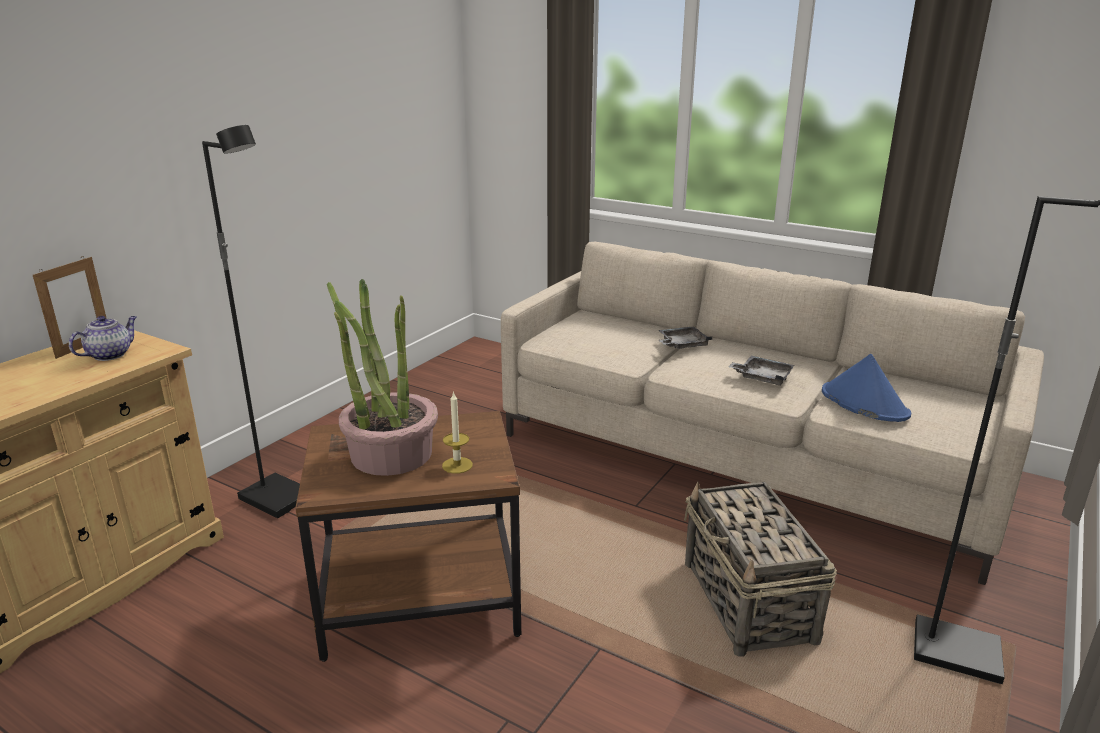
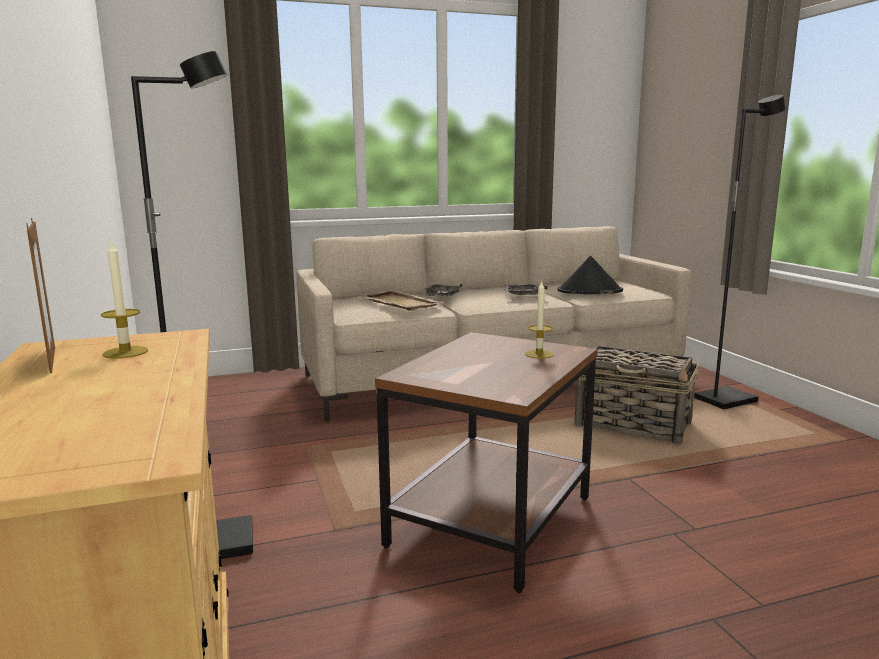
camera: 50 degrees left, 10 degrees down
teapot [69,316,137,361] -> candle [101,241,148,359]
potted plant [327,279,438,476] -> none
blue hat [822,354,911,422] -> black hat [558,256,623,294]
none -> beige tray [356,290,444,311]

